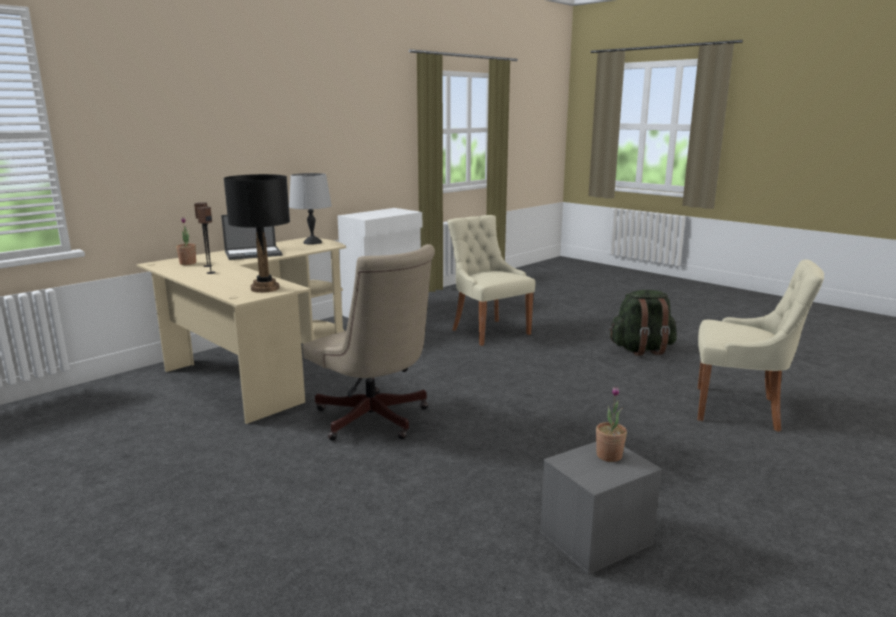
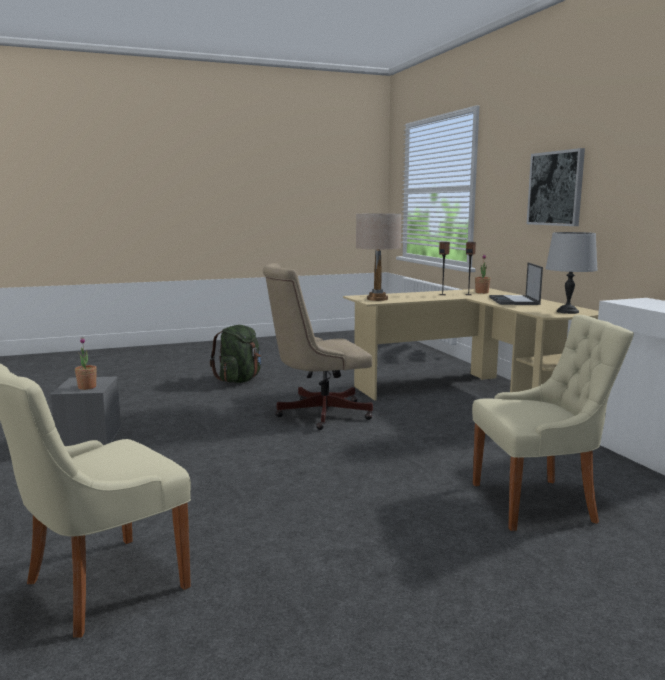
camera: 115 degrees right, 5 degrees down
black table lamp [224,174,290,293] -> beige table lamp [356,214,401,301]
green backpack [609,290,677,355] -> green backpack moved to [210,325,261,383]
none -> picture [527,148,585,226]

